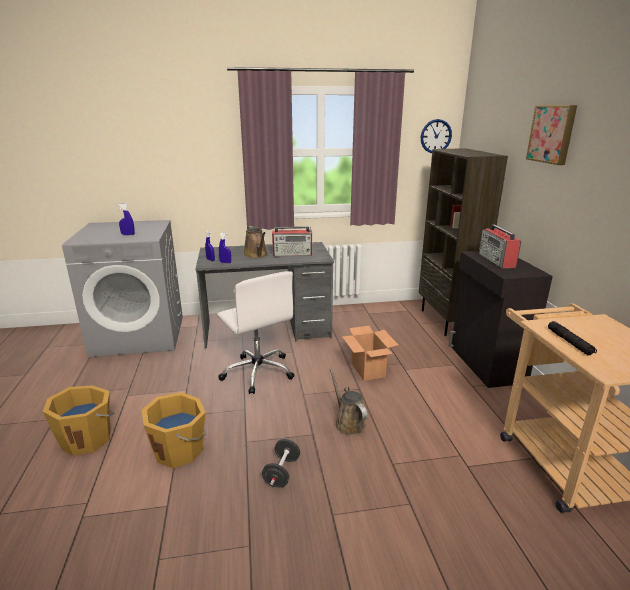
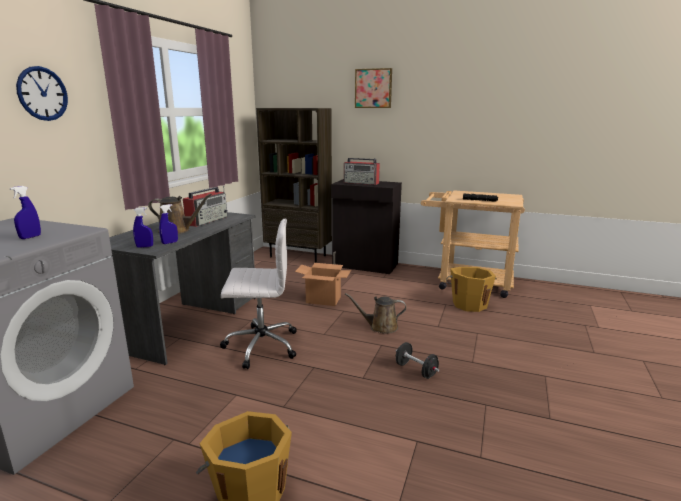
camera: 60 degrees left, 5 degrees down
orange bucket [142,392,206,468] -> orange bucket moved to [446,267,497,312]
wall clock [421,119,452,153] -> wall clock moved to [16,66,68,121]

